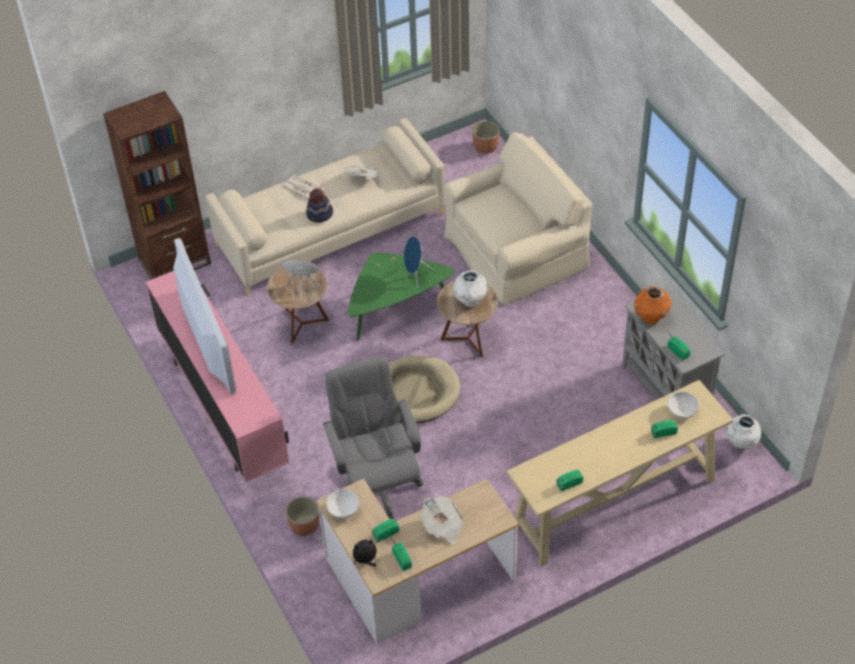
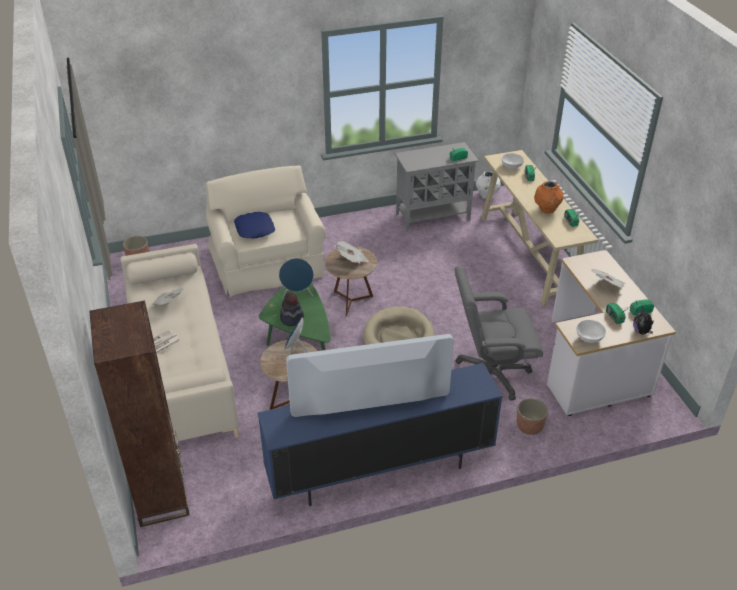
camera: 80 degrees left, 10 degrees down
pink tv stand [146,271,289,482] -> blue tv stand [258,363,503,506]
hat [306,188,333,223] -> hat moved to [280,292,304,326]
white vase [453,270,488,307] -> newspaper [334,241,369,263]
orange vase [634,286,671,325] -> orange vase moved to [534,181,564,213]
none -> blue pillow [234,212,275,239]

